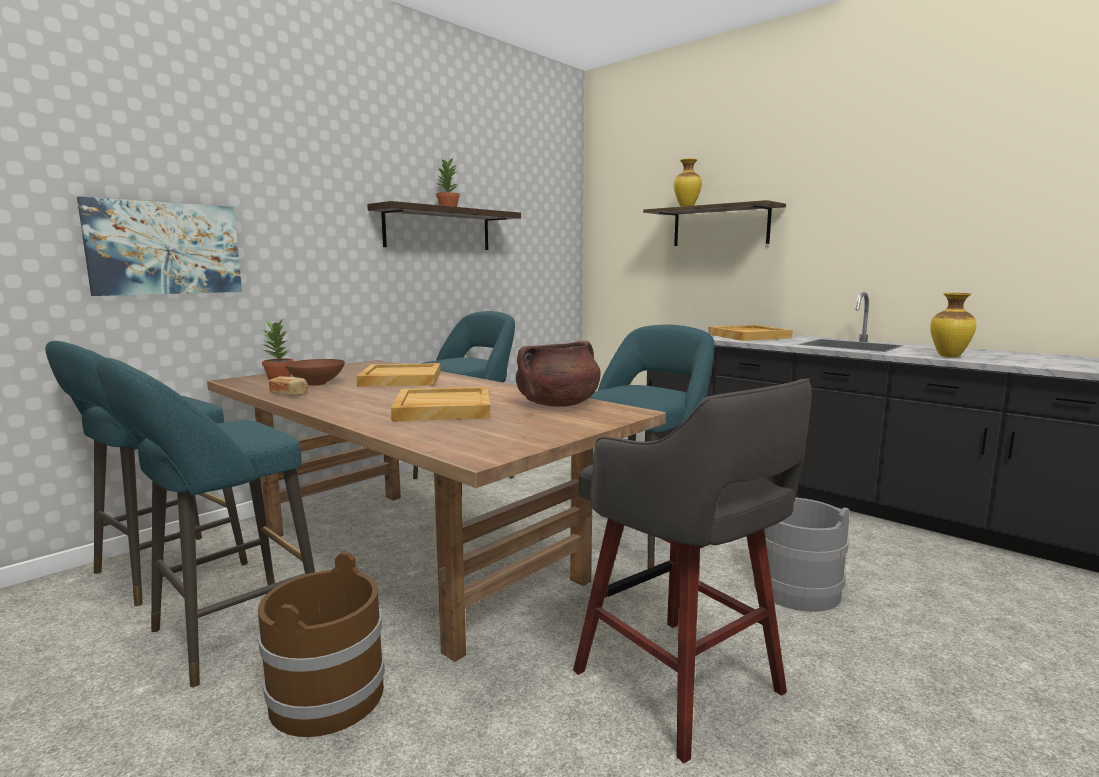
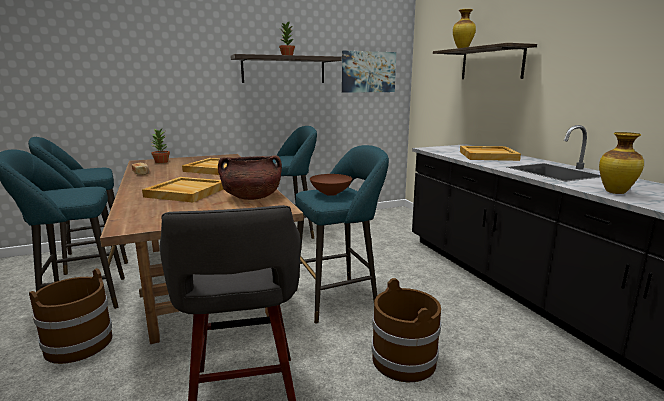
camera: 25 degrees right, 5 degrees up
picture [77,197,242,296] -> picture moved to [342,51,396,93]
brown bowl [285,359,345,385] -> brown bowl moved to [310,174,352,196]
grey bucket [754,498,850,612] -> brown bucket [372,278,441,382]

